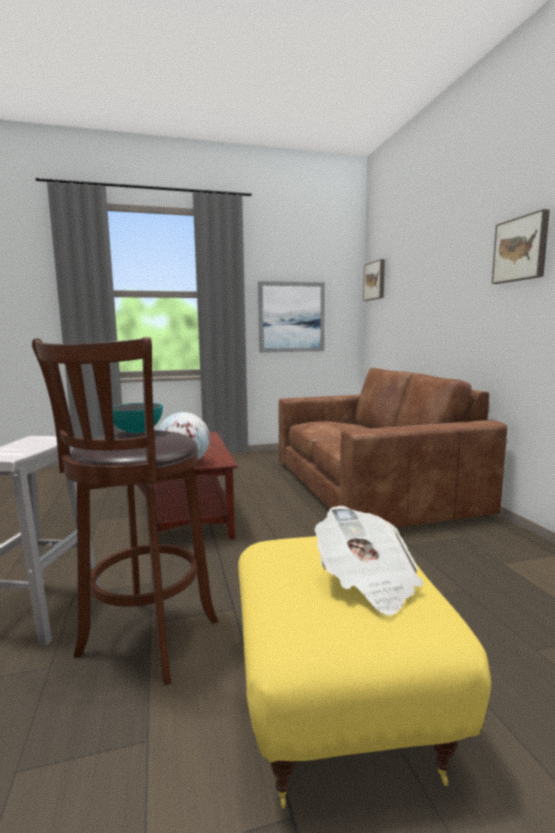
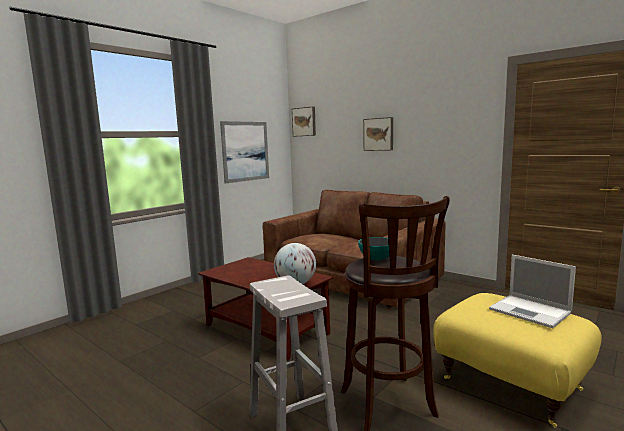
camera: 35 degrees left, 0 degrees up
newspaper [315,506,424,616] -> laptop [489,255,576,328]
picture [492,209,550,284] -> picture moved to [363,117,393,151]

